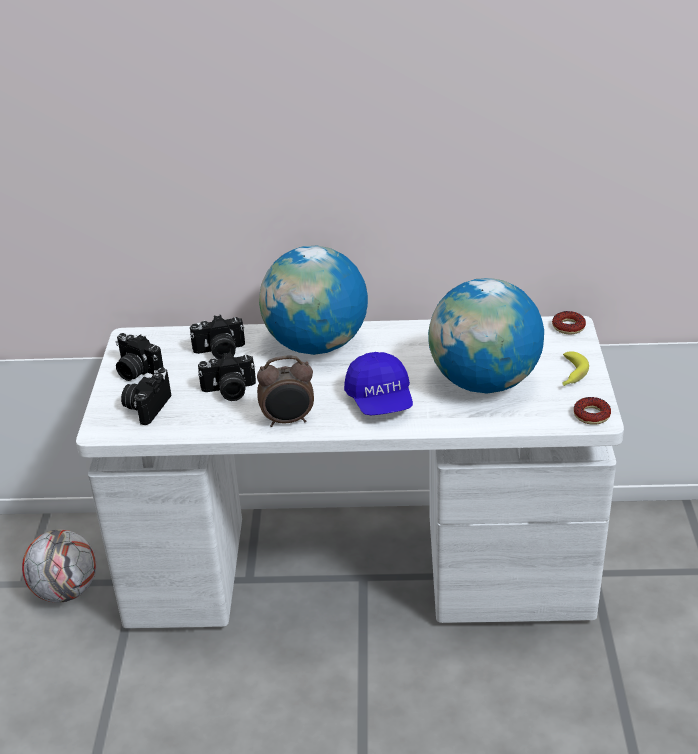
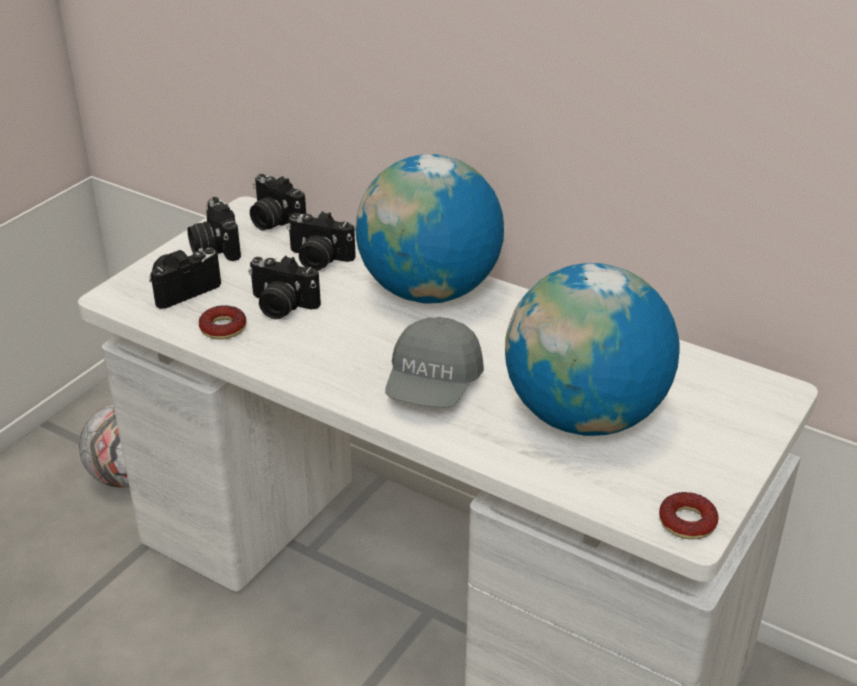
camera: 30 degrees right, 0 degrees up
alarm clock [257,355,314,427] -> none
blue cap [344,352,413,415] -> grey cap [385,317,484,408]
donut [552,311,586,334] -> donut moved to [199,305,246,340]
banana [562,351,589,386] -> none
none -> camera [250,174,306,231]

